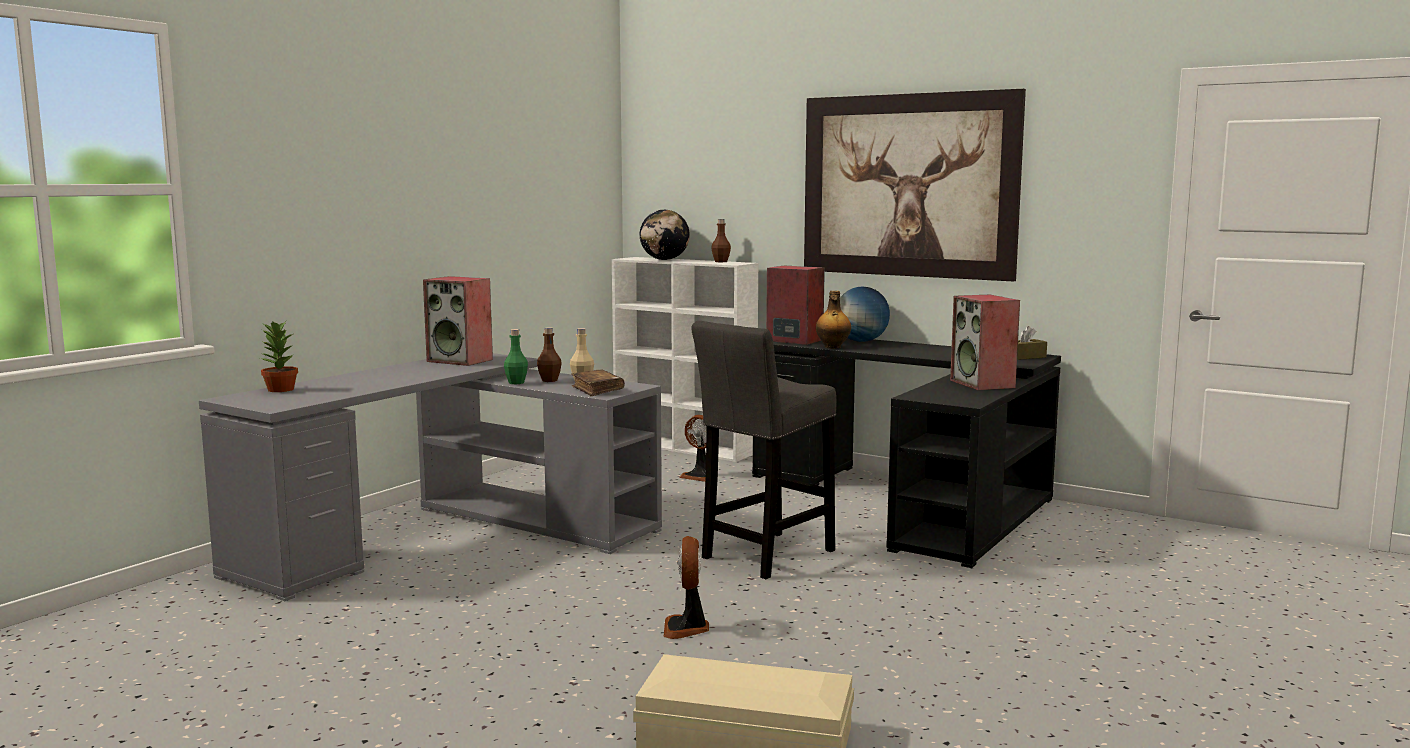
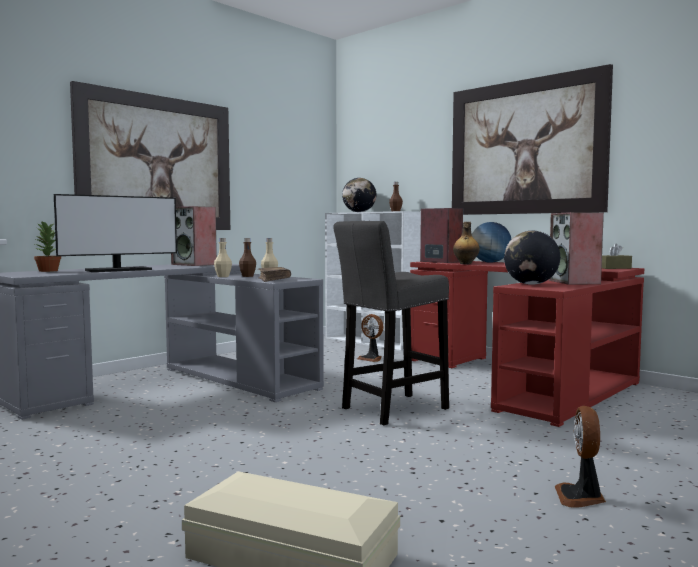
camera: 10 degrees right, 5 degrees down
green bottle [504,329,528,384] -> beige bottle [214,238,232,277]
fan [664,536,709,639] -> fan moved to [555,406,606,508]
black desk [752,338,1061,568] -> red desk [410,261,644,427]
none -> monitor [54,194,177,272]
none -> picture [70,81,230,230]
none -> globe [504,231,560,285]

